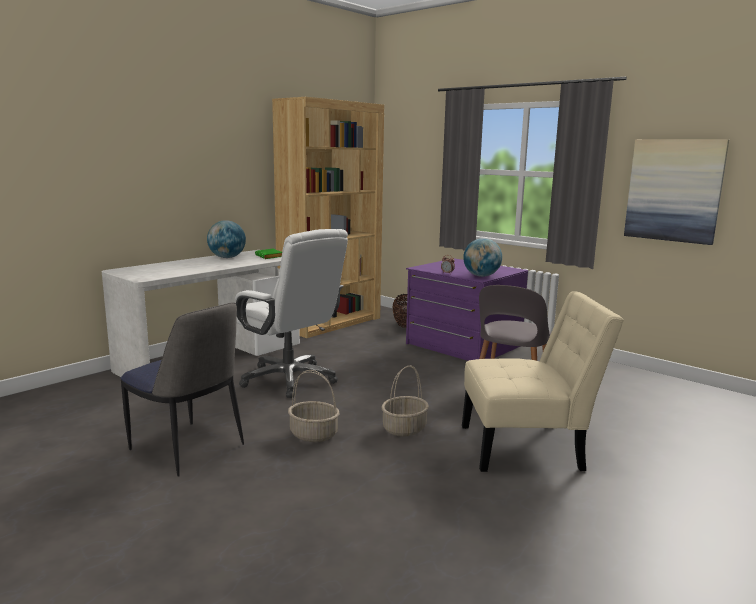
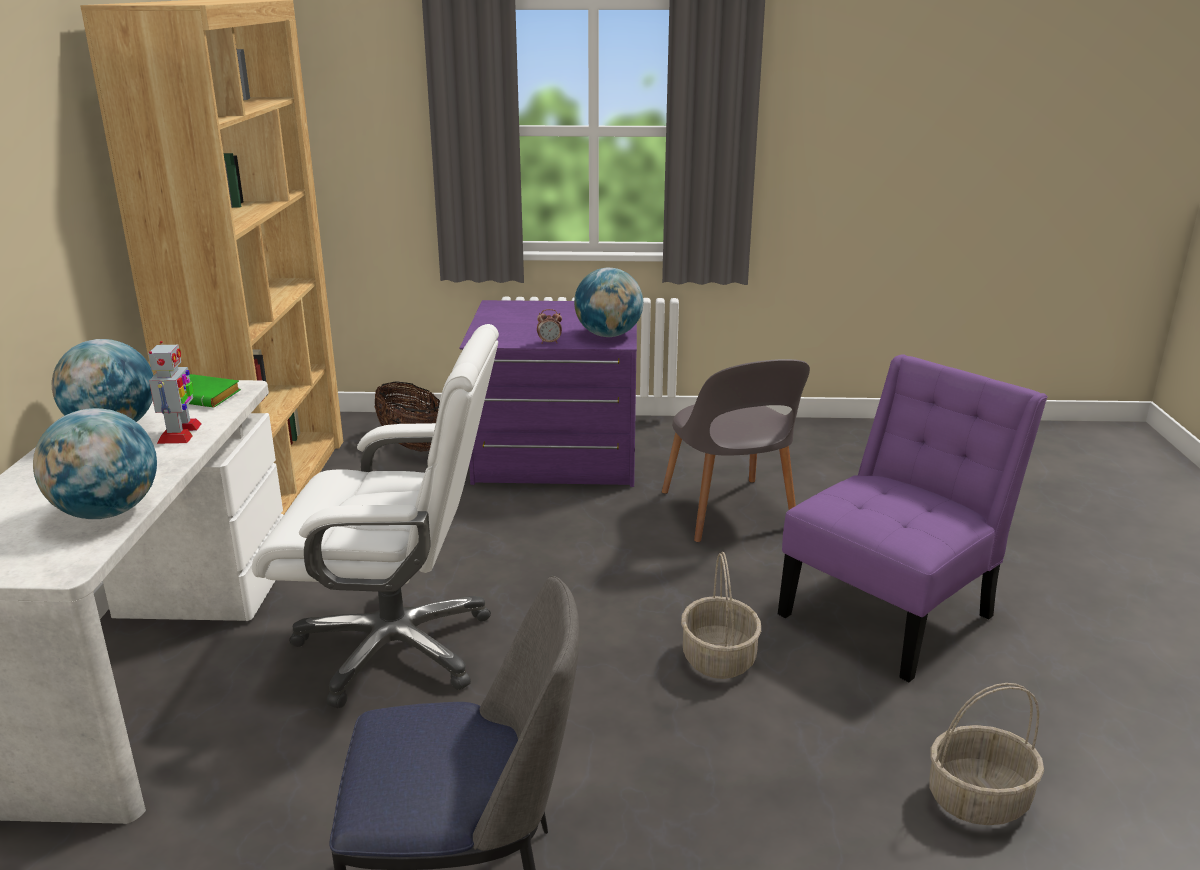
camera: 40 degrees left, 10 degrees up
basket [288,370,339,442] -> basket moved to [930,683,1044,825]
beige chair [462,291,624,472] -> purple chair [778,354,1048,682]
picture [624,139,729,245] -> none
none -> globe [33,408,157,519]
none -> toy robot [148,341,202,444]

